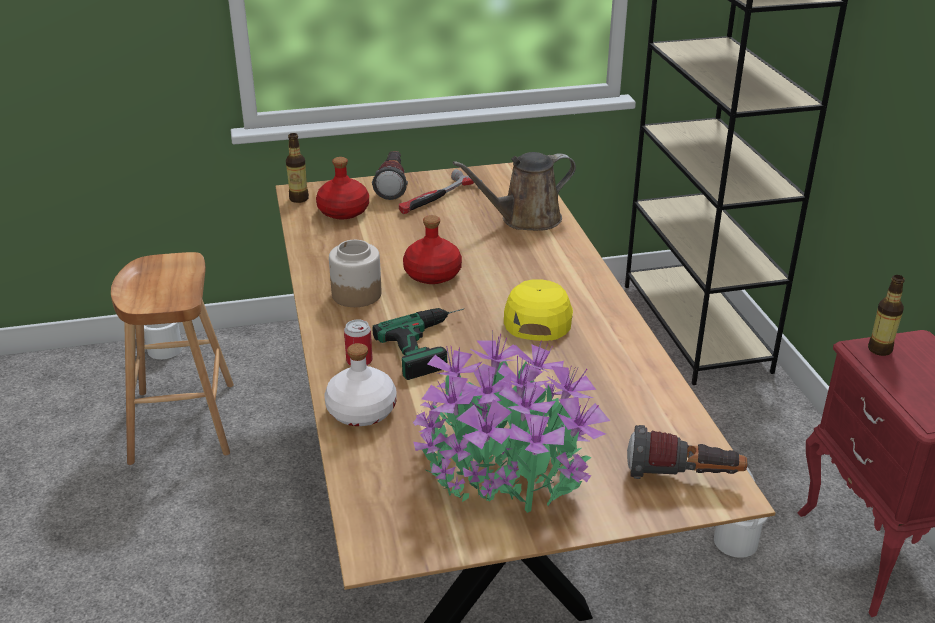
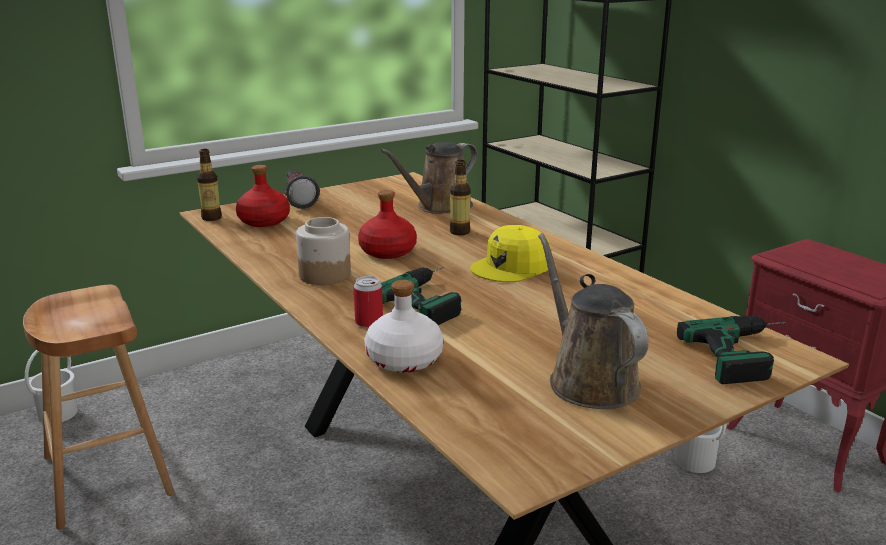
camera: 20 degrees left, 10 degrees down
hammer [399,169,479,214] -> none
potted plant [413,330,610,513] -> brown watering can [538,233,648,409]
yellow cap [504,279,573,341] -> yellow cap turned 120 degrees counterclockwise [470,225,551,282]
flashlight [627,425,748,479] -> power drill [677,316,786,384]
bottle [868,275,905,356] -> bottle moved to [450,160,470,235]

